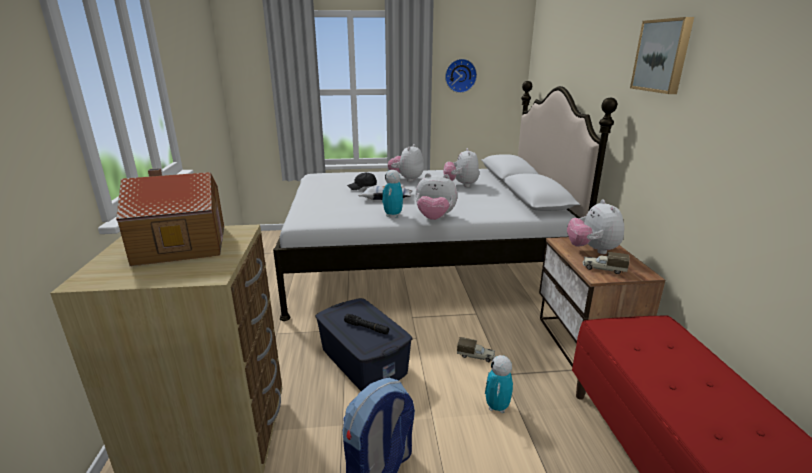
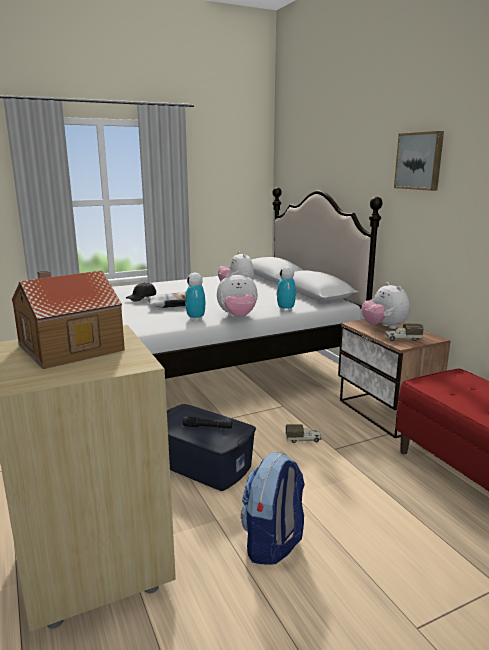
camera: 20 degrees left, 5 degrees down
plush toy [388,144,424,182] -> none
wall clock [445,59,477,93] -> none
toy robot [485,355,513,413] -> toy robot moved to [276,266,296,311]

